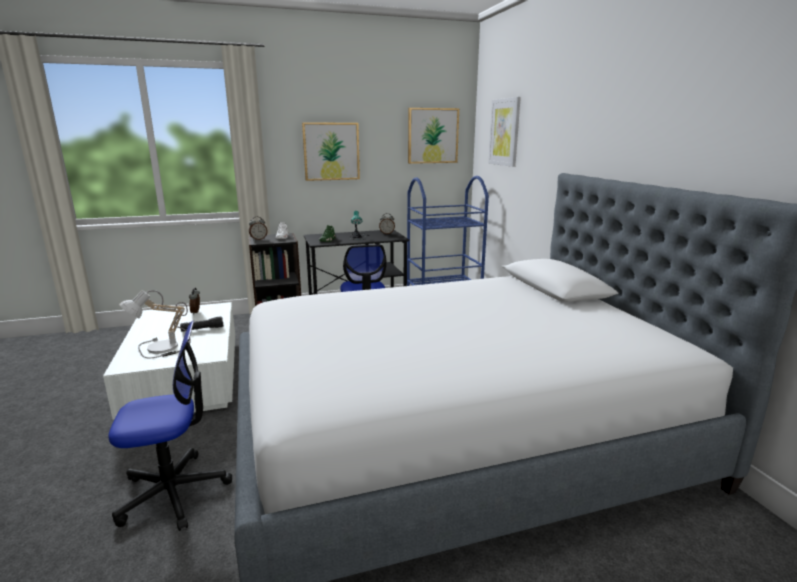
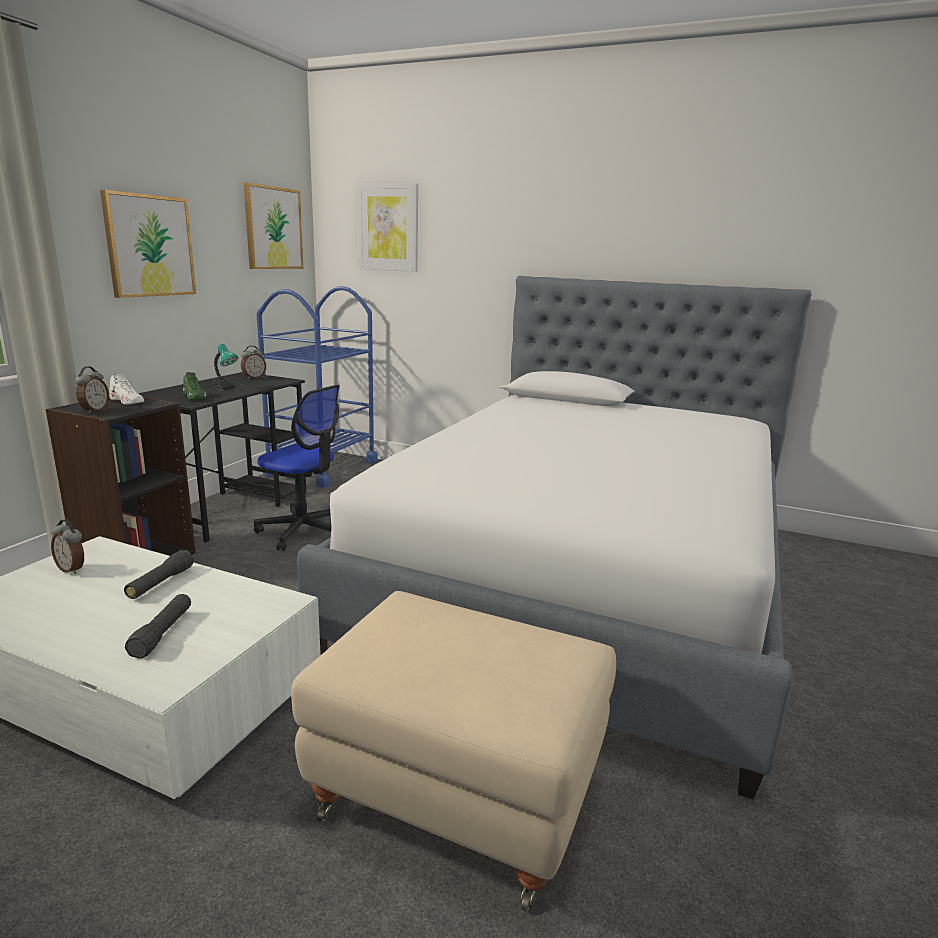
camera: 50 degrees left, 0 degrees up
office chair [108,320,232,531] -> beige ottoman [291,591,616,912]
table lamp [119,290,190,359] -> black flashlight [125,594,191,659]

